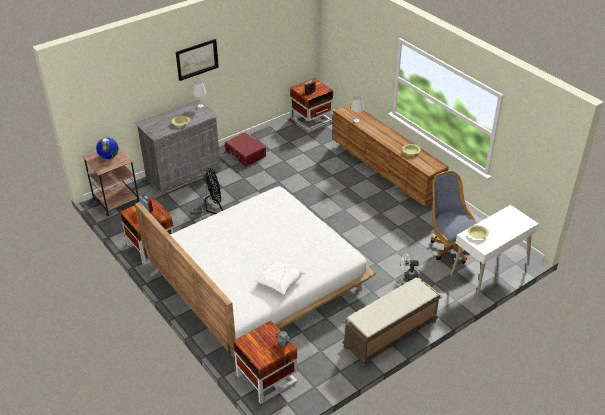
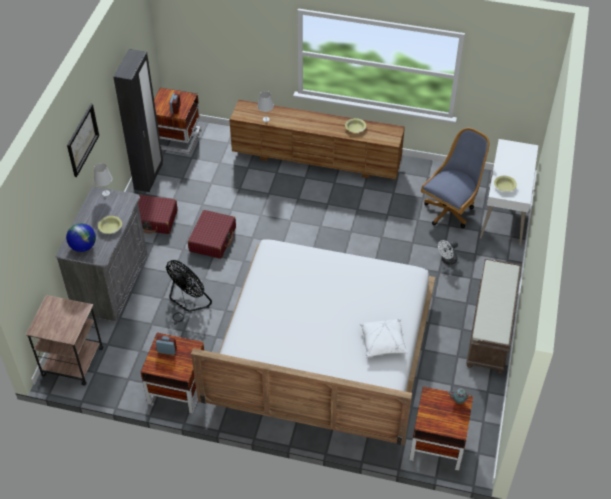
camera: 40 degrees left, 10 degrees up
globe [96,137,119,159] -> globe moved to [66,223,96,252]
blue office chair [431,170,478,264] -> blue office chair turned 105 degrees clockwise [421,127,489,228]
none -> black wardrobe [113,49,163,192]
none -> red suitcase [188,210,236,259]

